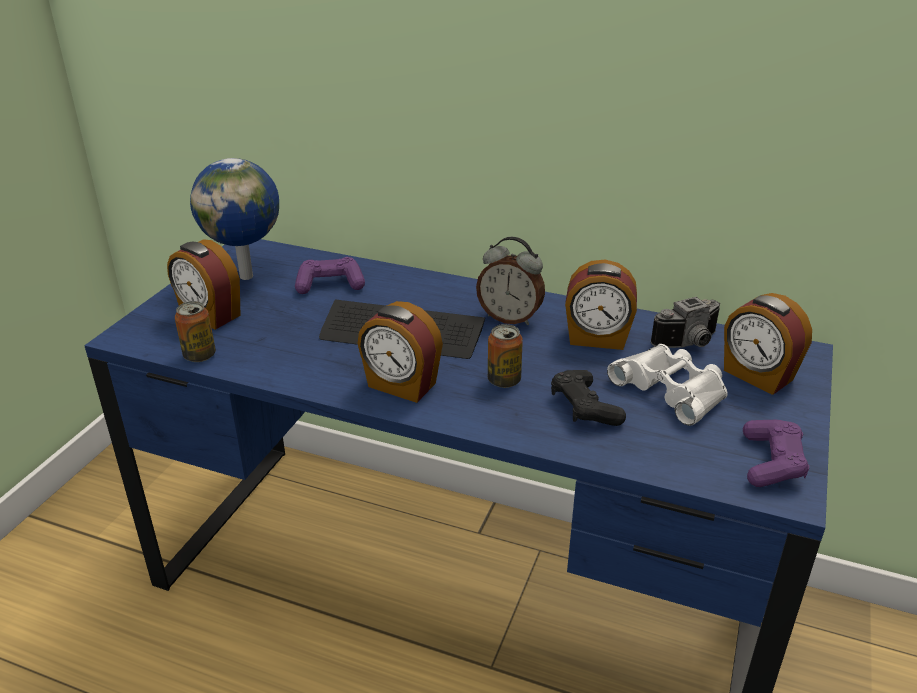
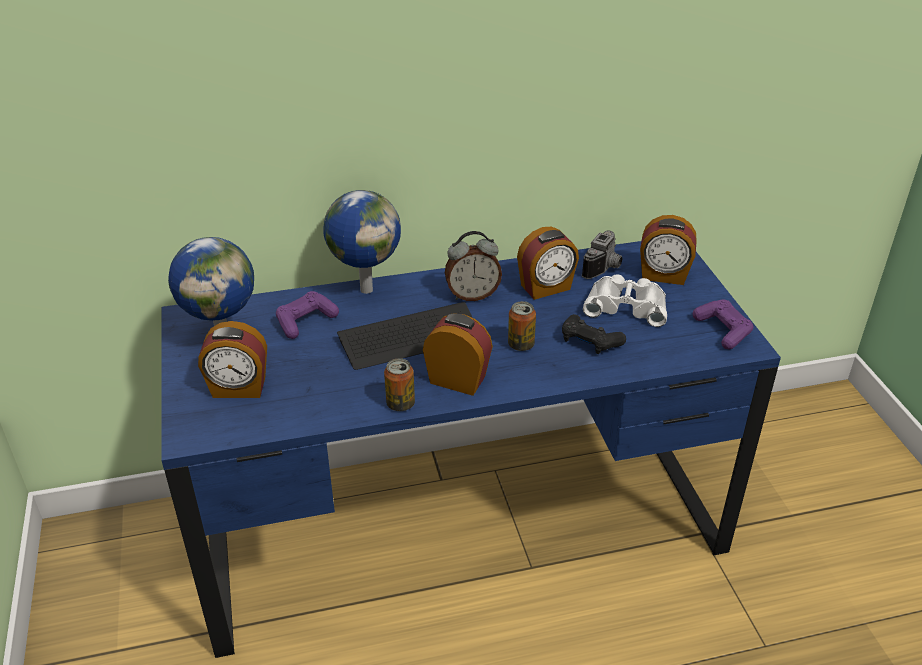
camera: 35 degrees left, 5 degrees up
can [175,301,216,362] -> can moved to [384,358,415,411]
alarm clock [357,301,443,403] -> alarm clock turned 150 degrees counterclockwise [423,313,493,396]
none -> globe [323,190,401,294]

